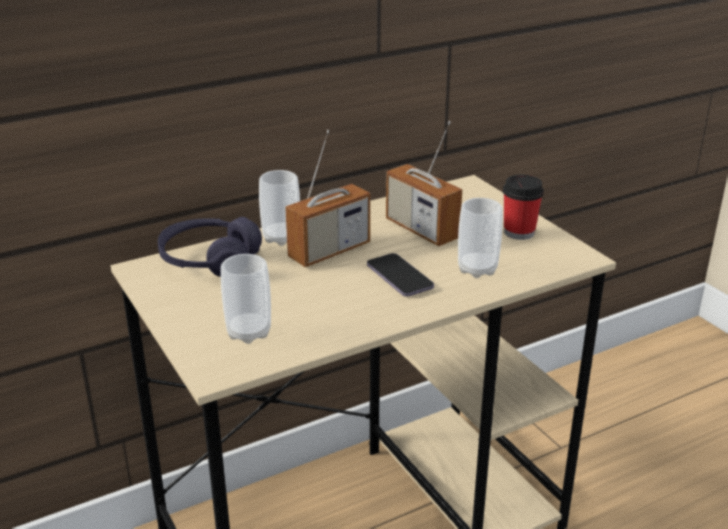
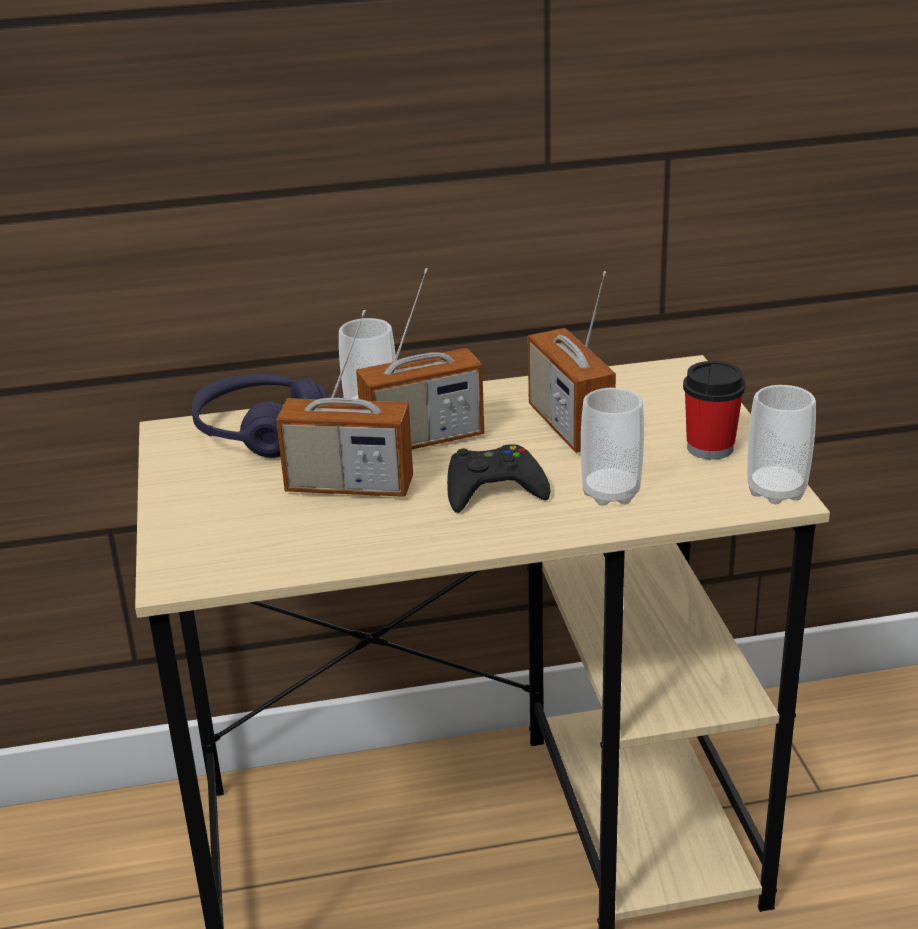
camera: 20 degrees right, 0 degrees up
cup [221,254,271,344] -> cup moved to [747,385,816,504]
phone [367,253,434,297] -> black game controller [447,444,551,513]
none -> radio [276,310,413,497]

